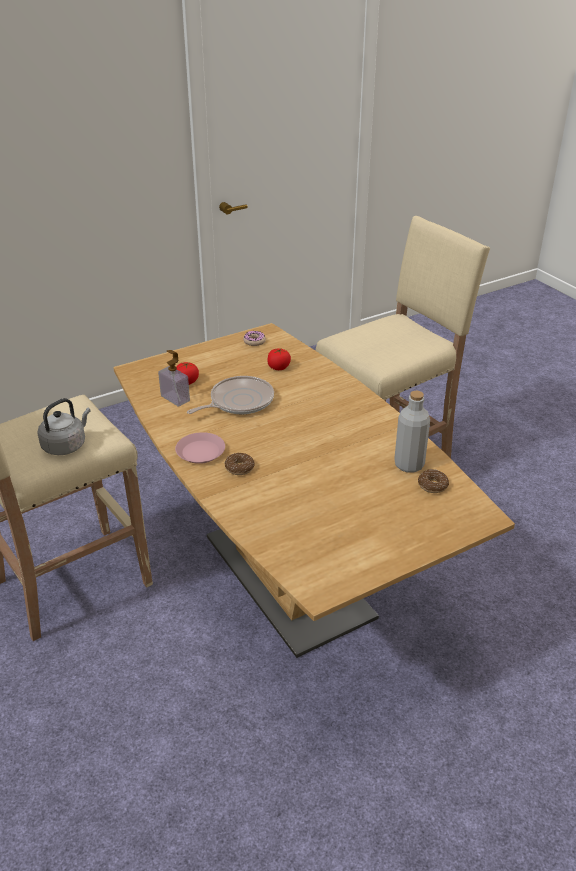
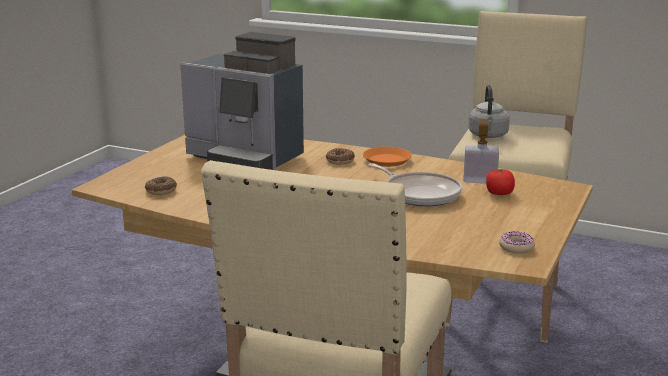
camera: 145 degrees right, 15 degrees down
pink plate [175,432,225,464] -> orange plate [363,147,412,167]
frying pan [187,376,274,414] -> frying pan turned 60 degrees counterclockwise [369,163,462,206]
tomato [267,348,291,370] -> none
grey bottle [394,391,430,473] -> none
none -> coffee machine [180,32,304,170]

